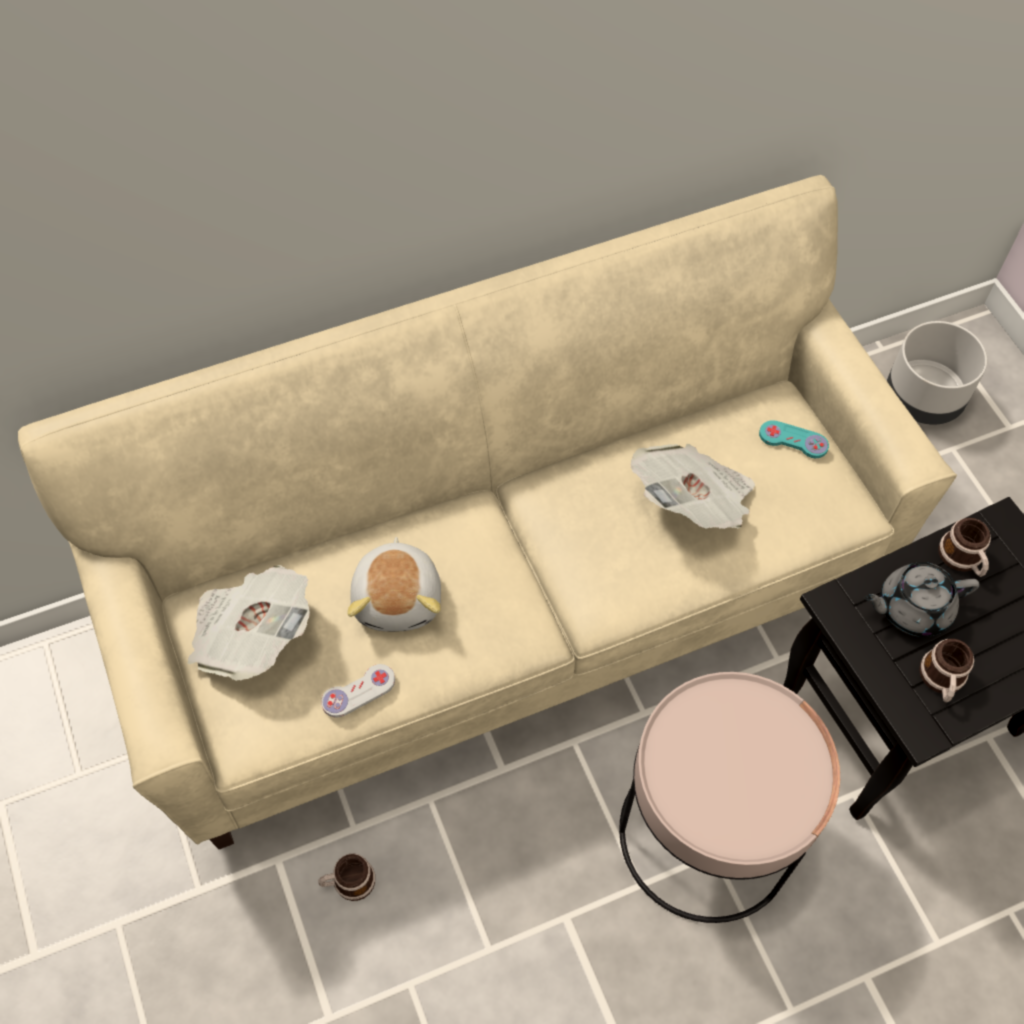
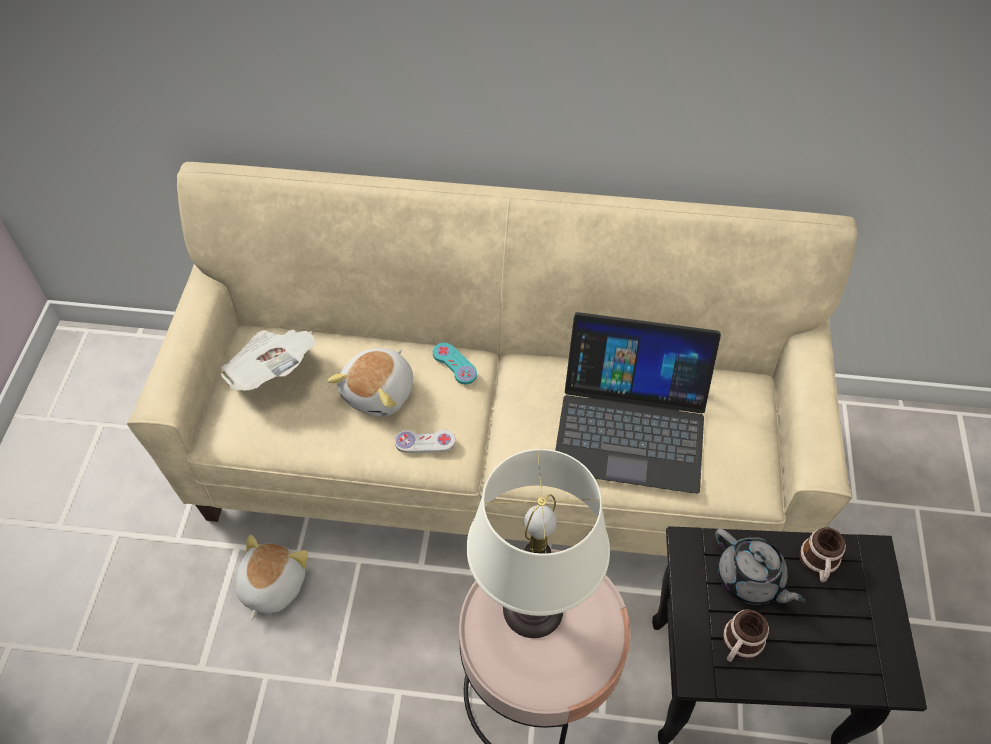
camera: 30 degrees right, 5 degrees down
mug [318,853,375,901] -> plush toy [236,534,308,620]
white game controller [321,664,395,717] -> white game controller moved to [394,429,456,453]
newspaper [631,444,755,529] -> laptop [555,312,721,494]
turquoise game controller [759,420,829,458] -> turquoise game controller moved to [433,343,477,384]
grey teapot [864,562,980,637] -> grey teapot turned 150 degrees counterclockwise [715,528,806,605]
grey planter [887,321,987,425] -> none
none -> white table lamp [467,449,610,638]

